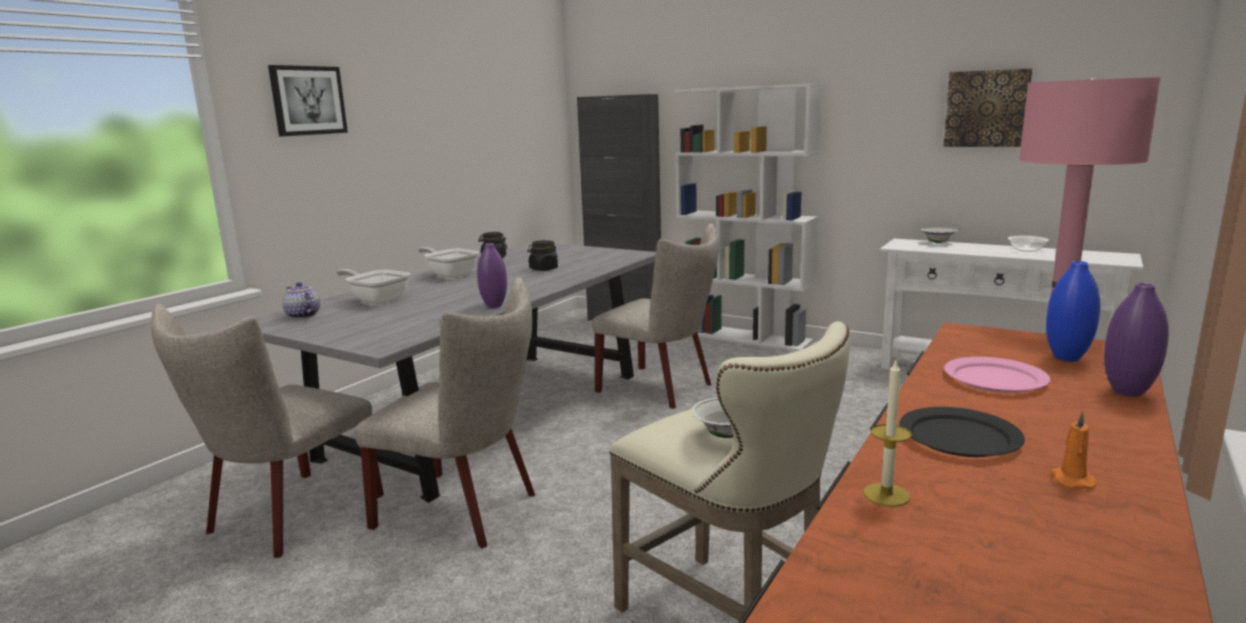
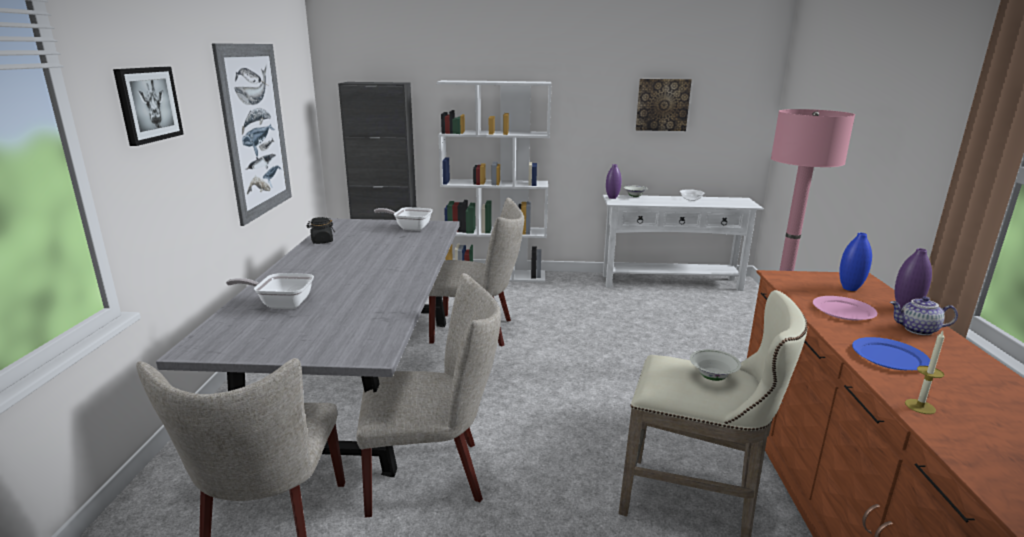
camera: 30 degrees left, 5 degrees up
teapot [282,282,320,319] -> teapot moved to [890,296,958,335]
frying pan [418,247,479,278] -> frying pan moved to [374,207,433,231]
purple vase [477,243,507,308] -> purple vase moved to [606,164,622,199]
black jar [527,240,558,271] -> none
black plate [899,407,1025,457] -> blue plate [852,337,930,370]
orange candle [1051,410,1098,489] -> none
none -> picture [212,43,292,226]

